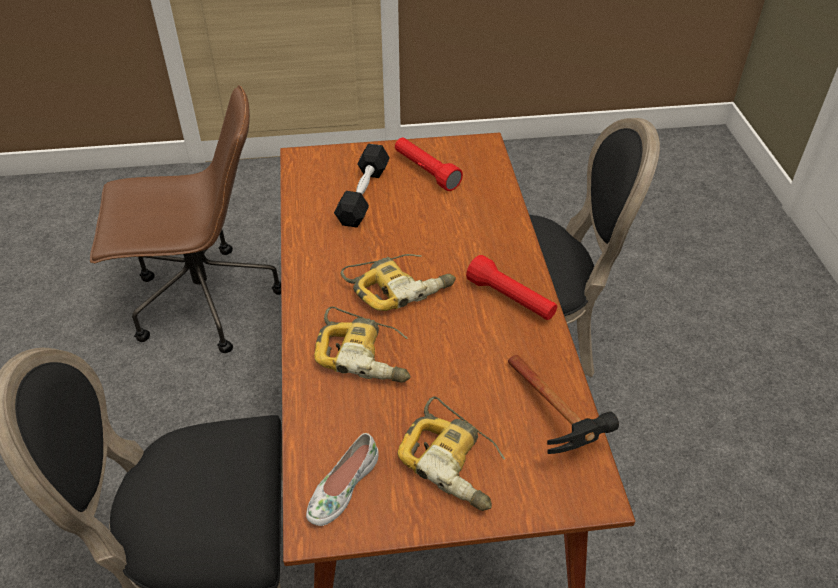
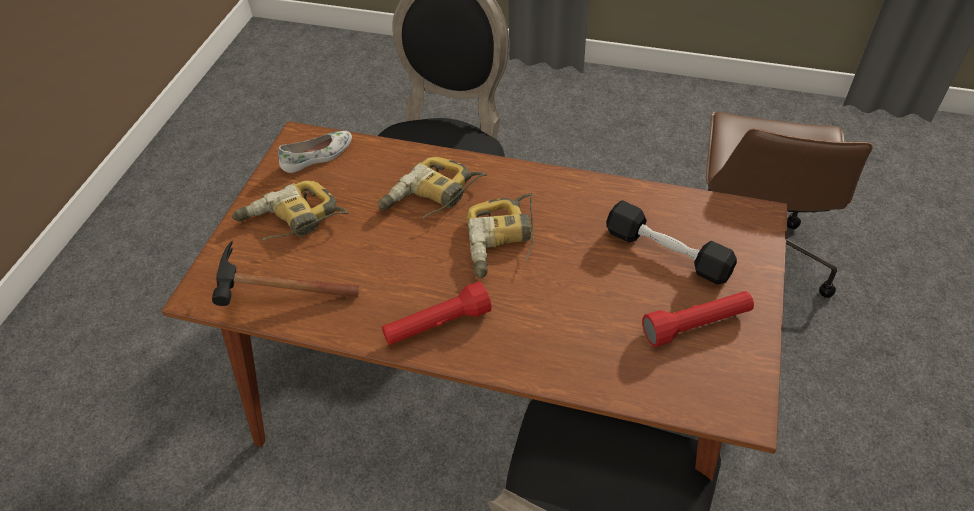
camera: 115 degrees right, 5 degrees up
white shoe [306,433,379,526] -> white shoe turned 90 degrees clockwise [278,131,352,173]

